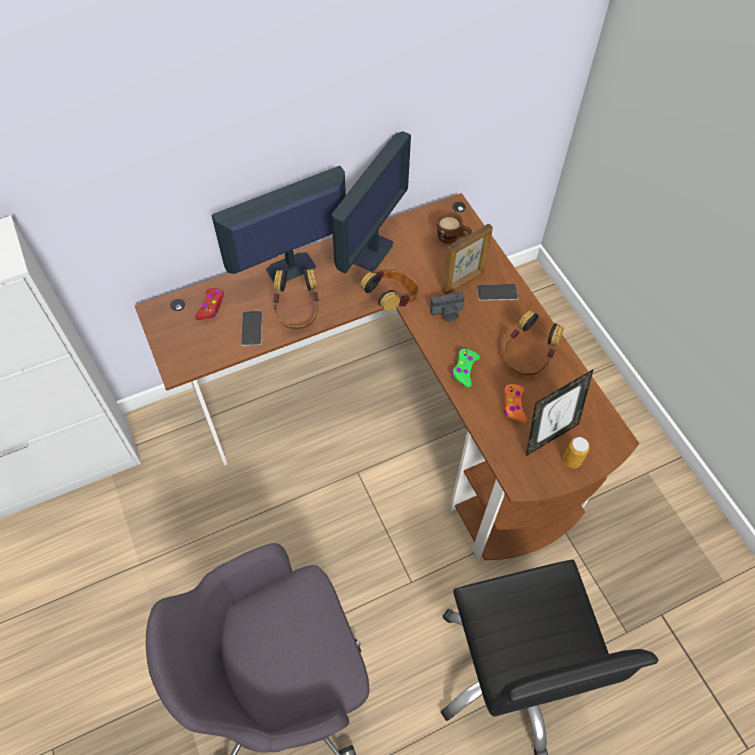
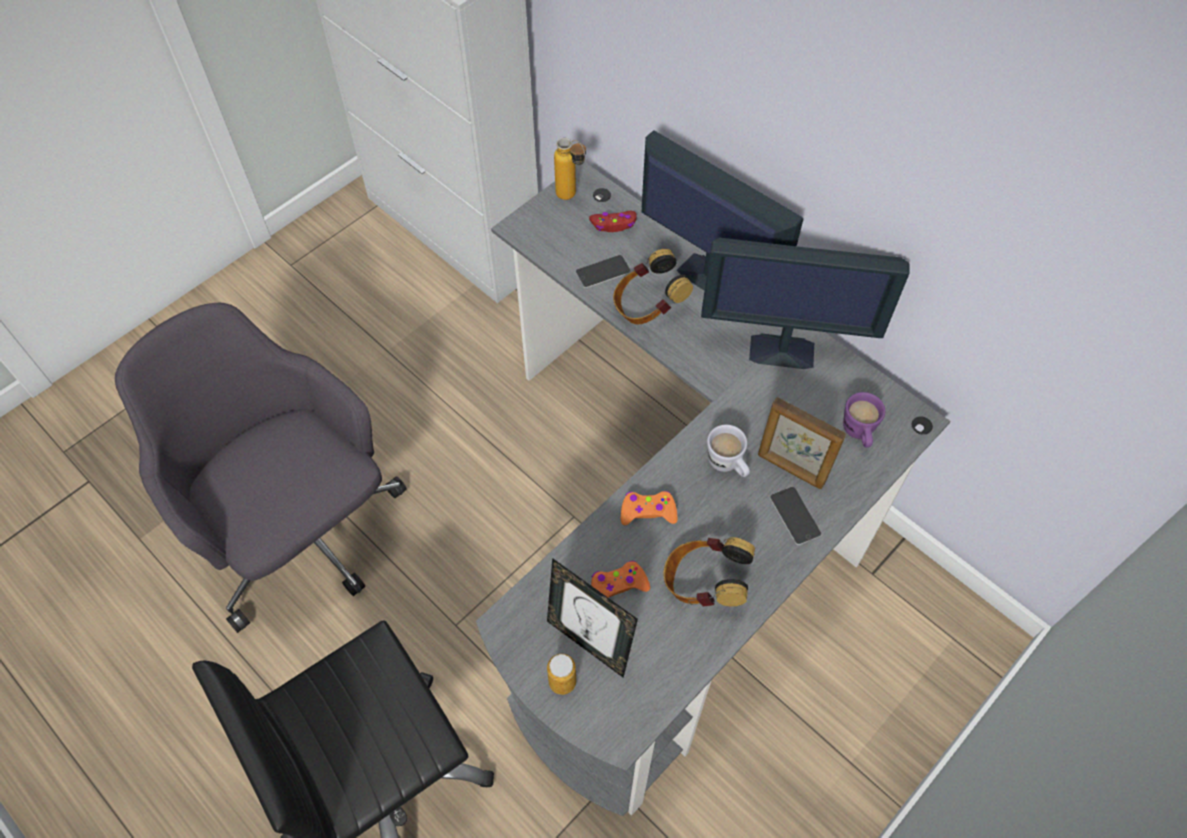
camera: 70 degrees right, 0 degrees up
brown desk [134,193,639,560] -> grey desk [476,162,950,816]
headphones [360,271,419,311] -> none
camera [430,291,465,322] -> white mug [707,425,750,477]
brown mug [437,211,472,244] -> purple mug [843,392,885,448]
green game controller [452,349,480,388] -> orange game controller [621,491,678,525]
none -> bottle [554,138,586,200]

